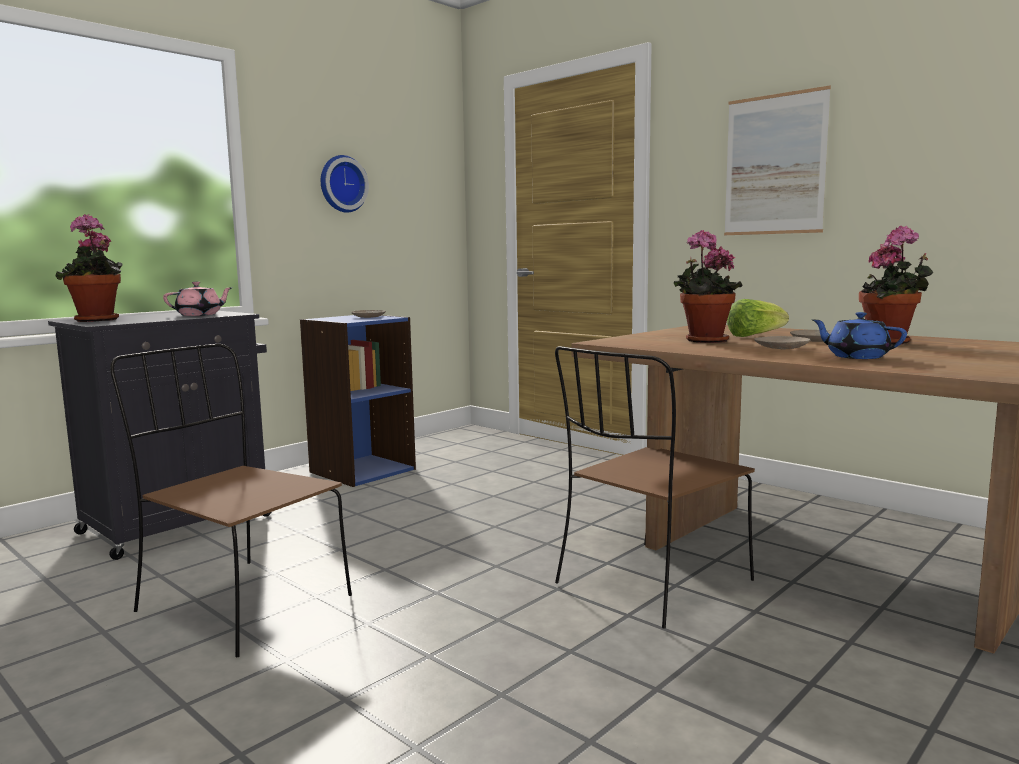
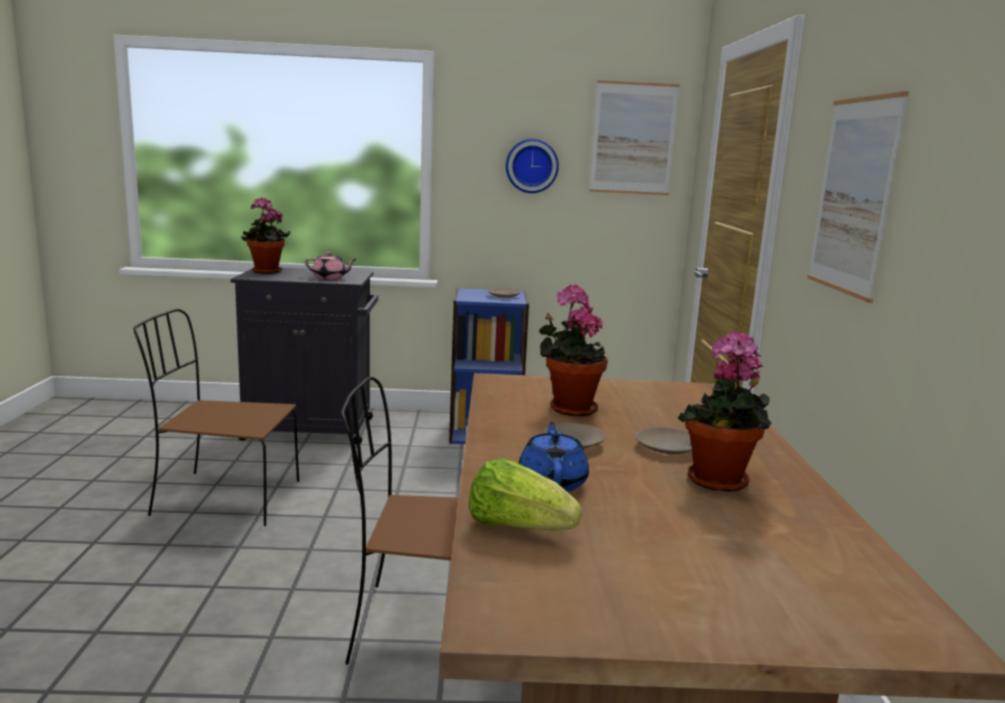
camera: 45 degrees right, 5 degrees up
brown chair [110,344,352,657] -> brown chair turned 75 degrees counterclockwise [134,309,299,526]
lettuce [727,299,789,337] -> lettuce moved to [469,458,582,530]
none -> picture [589,80,680,195]

